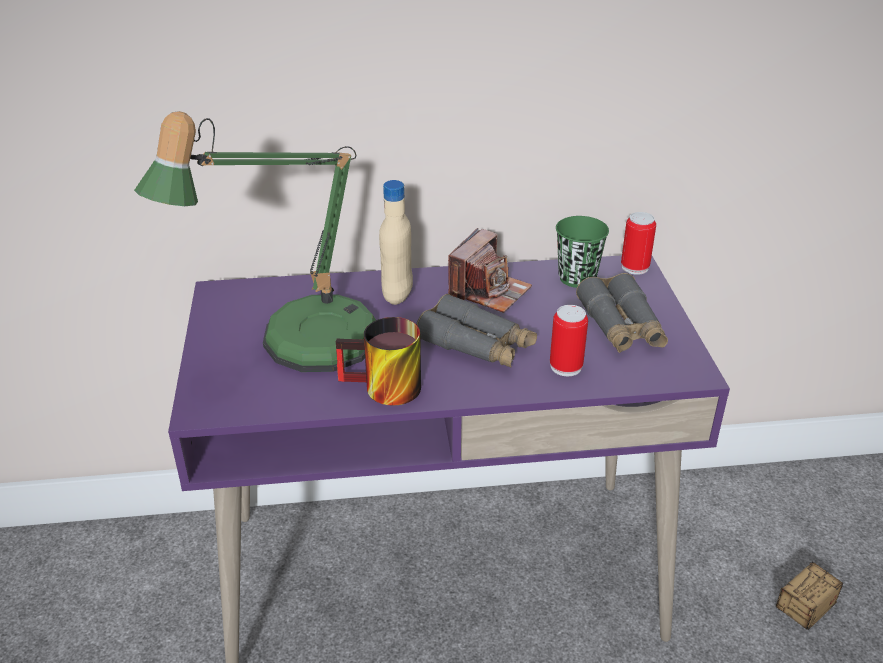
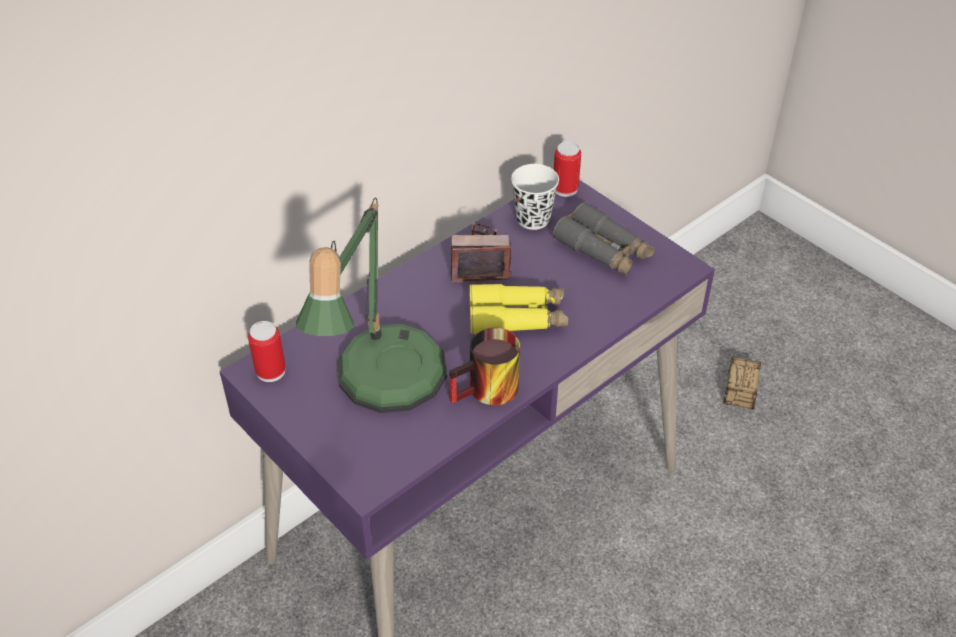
camera: 35 degrees left, 10 degrees up
beige bottle [379,180,413,305] -> none
grey binoculars [416,294,537,368] -> yellow binoculars [470,284,568,334]
camera [448,228,532,313] -> camera turned 90 degrees counterclockwise [451,223,512,282]
can [550,305,588,376] -> can moved to [248,321,286,382]
green cup [556,216,609,288] -> white cup [511,164,559,230]

